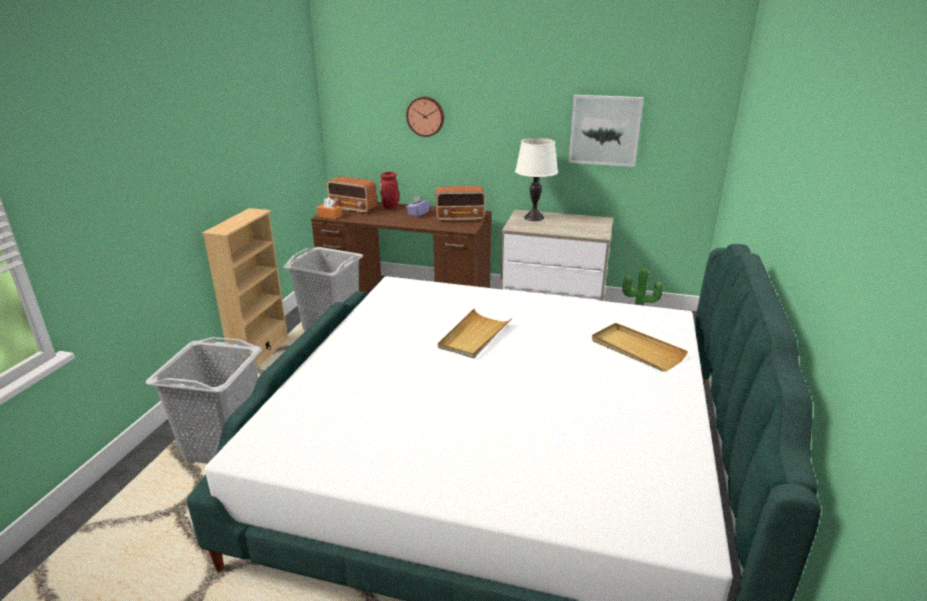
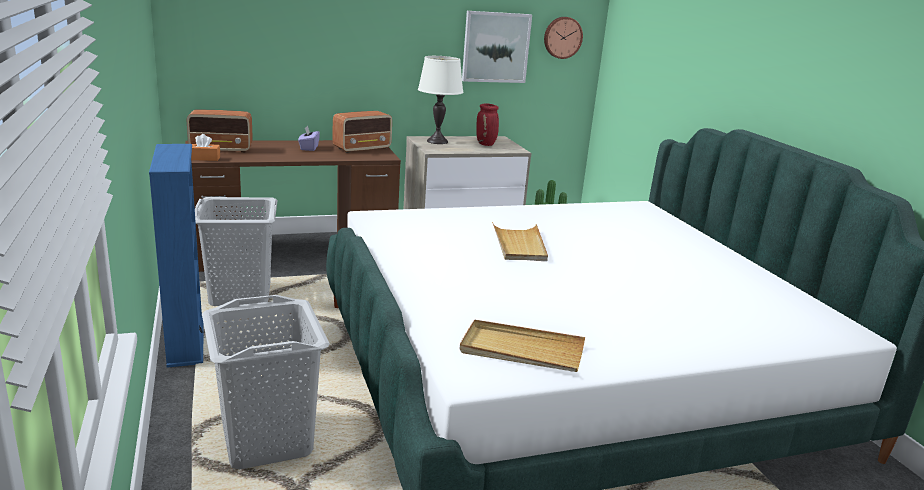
camera: 35 degrees left, 5 degrees down
beige bookcase [202,208,290,368] -> blue bookcase [149,144,204,368]
red vase [380,172,399,209] -> red vase moved to [476,104,499,146]
wall clock [406,97,444,137] -> wall clock moved to [544,17,583,59]
beige tray [592,323,688,371] -> beige tray moved to [460,319,585,372]

